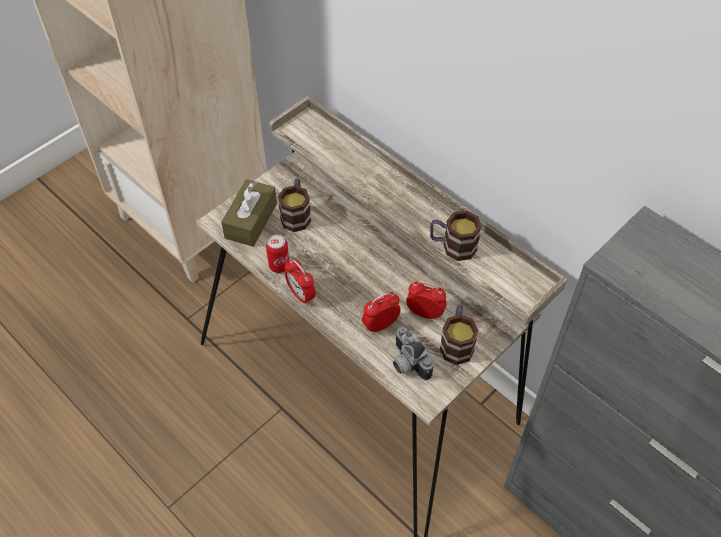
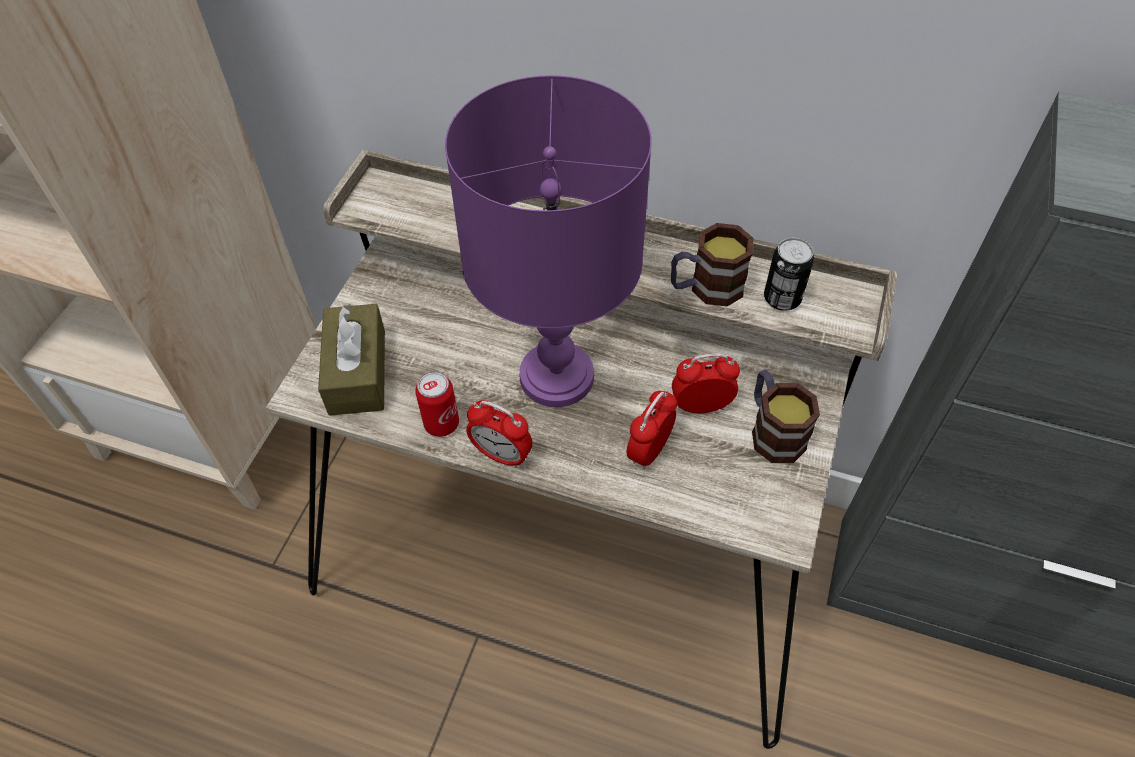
camera: 25 degrees left, 0 degrees up
mug [278,178,311,232] -> none
camera [393,327,434,381] -> none
none -> purple table lamp [445,75,652,407]
none -> can [764,238,814,311]

